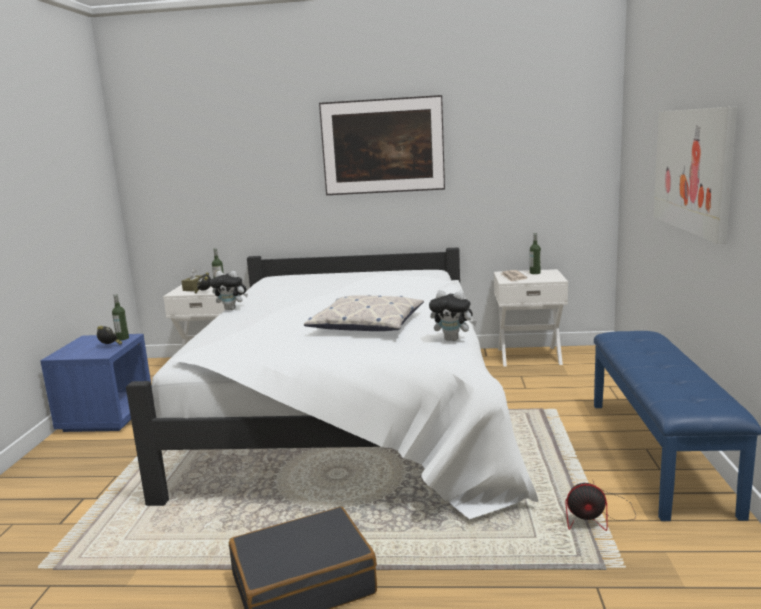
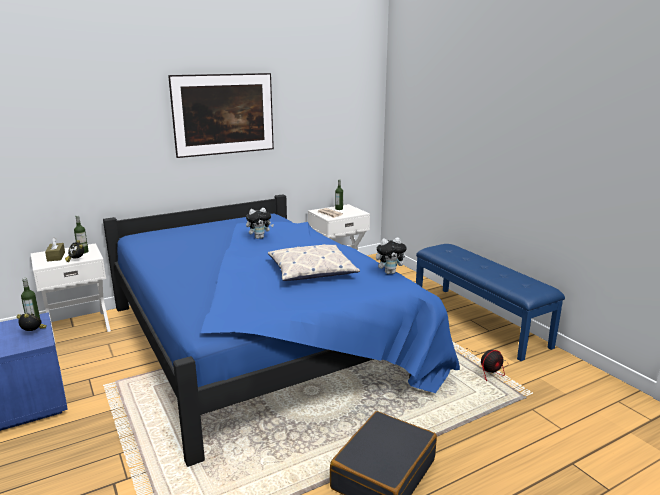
camera: 35 degrees left, 5 degrees up
white bed [126,247,538,519] -> blue bed [103,194,460,467]
plush toy [210,271,248,310] -> plush toy moved to [246,208,274,239]
picture [653,106,737,244] -> none

